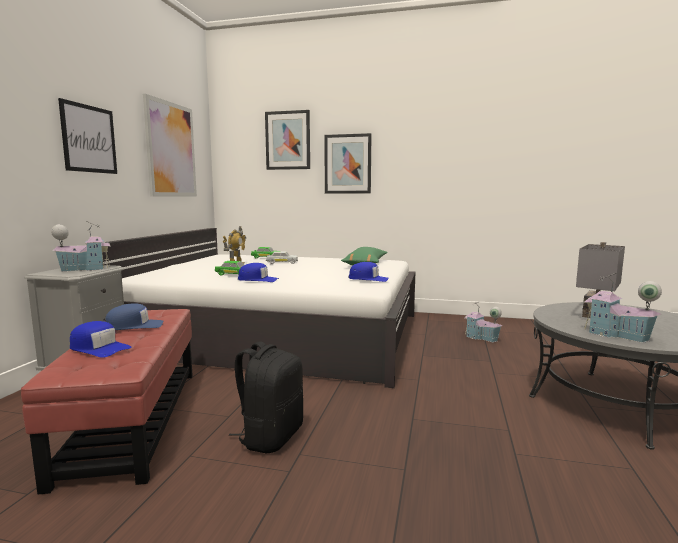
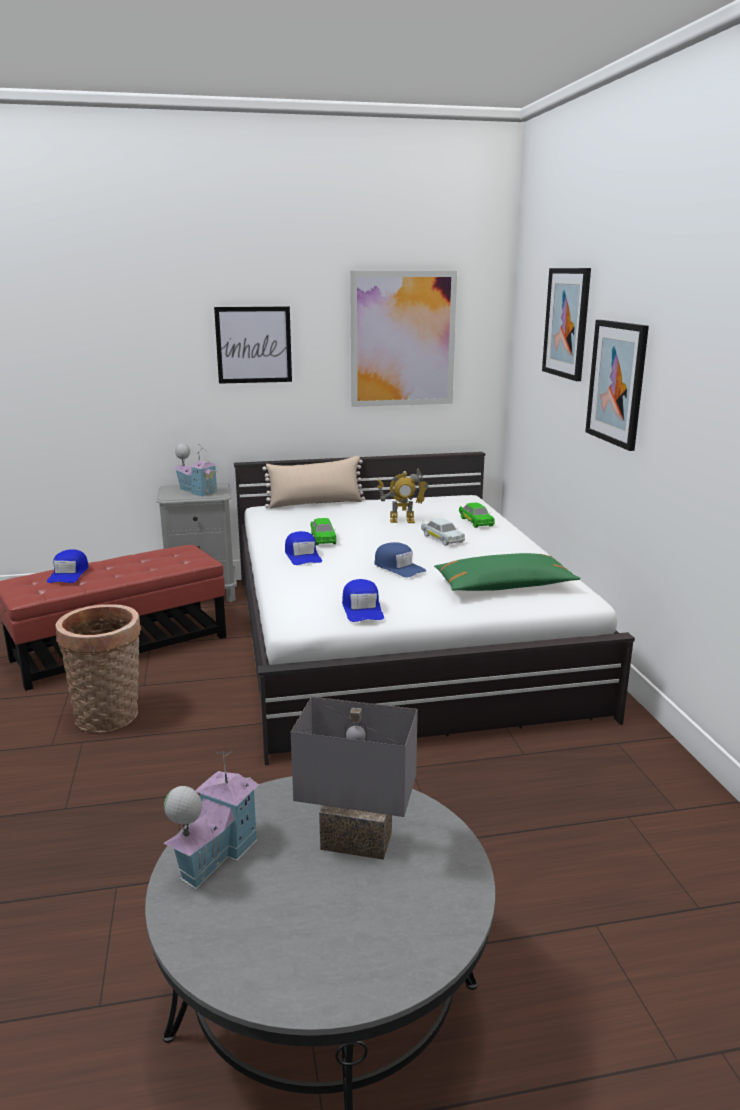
camera: 65 degrees right, 10 degrees up
blue cap [105,303,163,330] -> blue cap moved to [374,542,426,578]
black backpack [229,341,303,453] -> basket [55,604,141,733]
toy house [464,301,503,343] -> none
none -> beige pillow [262,456,365,509]

